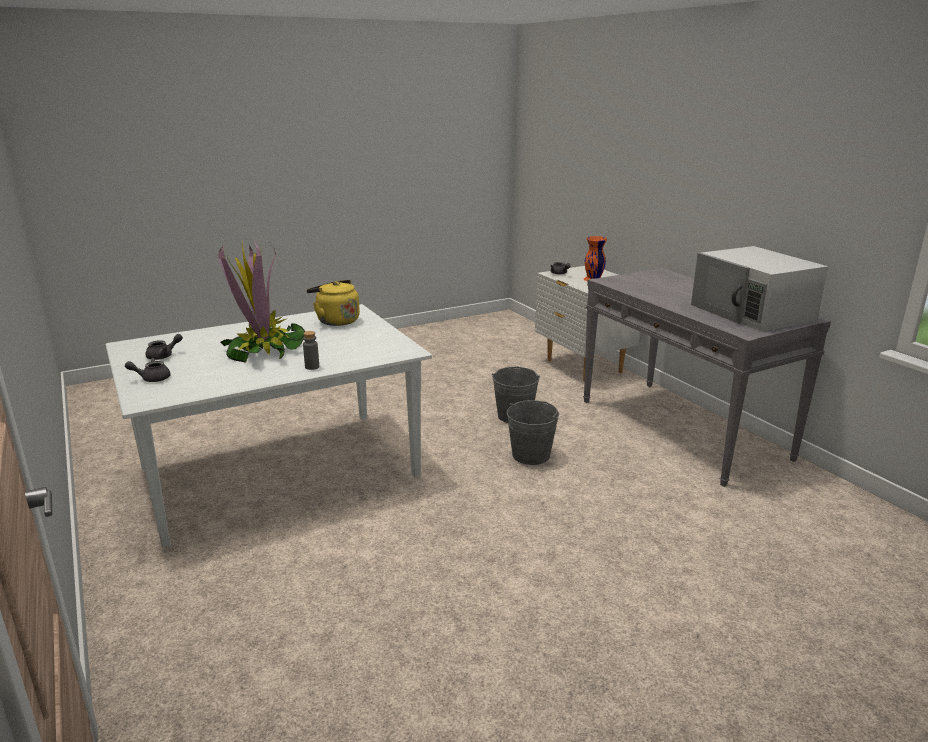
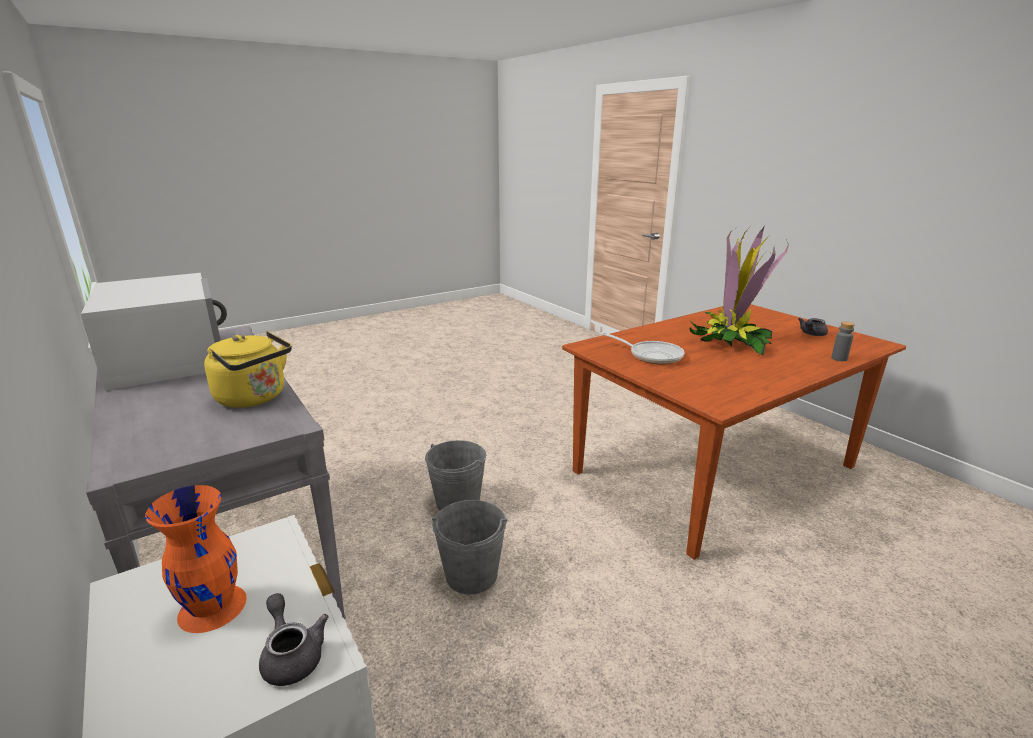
camera: 175 degrees right, 0 degrees up
white dining table [105,304,432,547] -> brown dining table [562,304,906,560]
grey teapot [125,358,171,382] -> none
grey bottle [303,331,319,370] -> grey bottle moved to [831,322,855,361]
yellow kettle [307,280,360,326] -> yellow kettle moved to [204,331,292,408]
none -> frying pan [600,332,685,364]

